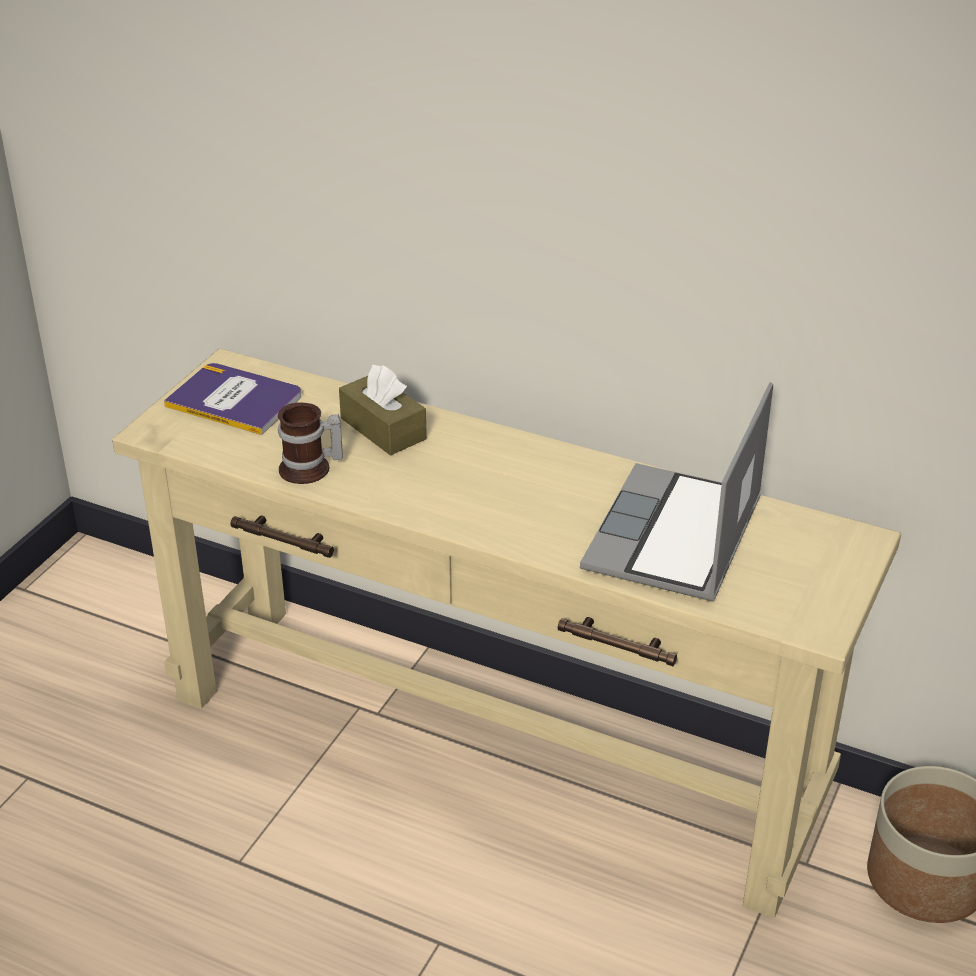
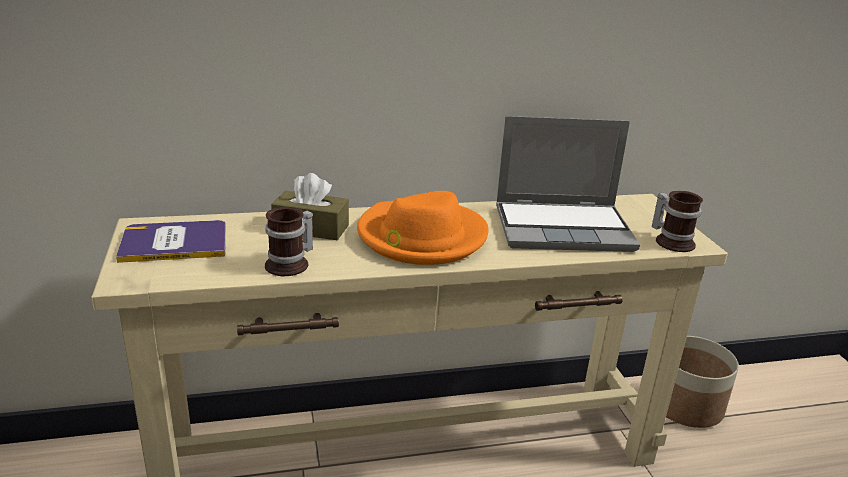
camera: 40 degrees left, 10 degrees down
laptop [580,382,773,602] -> laptop turned 75 degrees counterclockwise [496,116,640,252]
none -> orange hat [357,191,489,265]
none -> mug [652,191,703,252]

